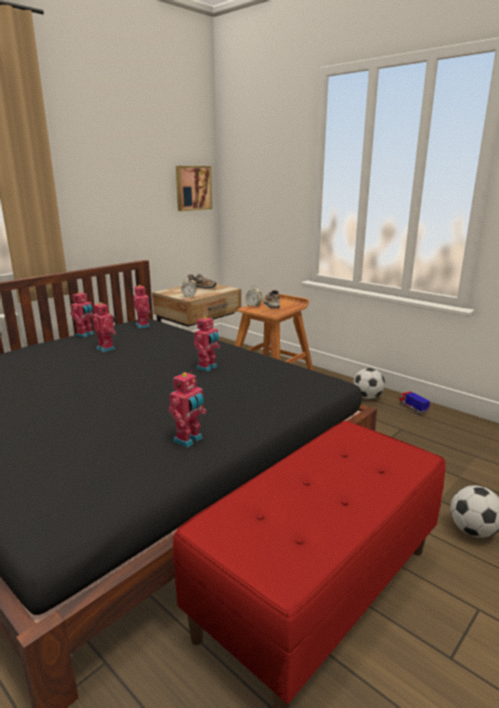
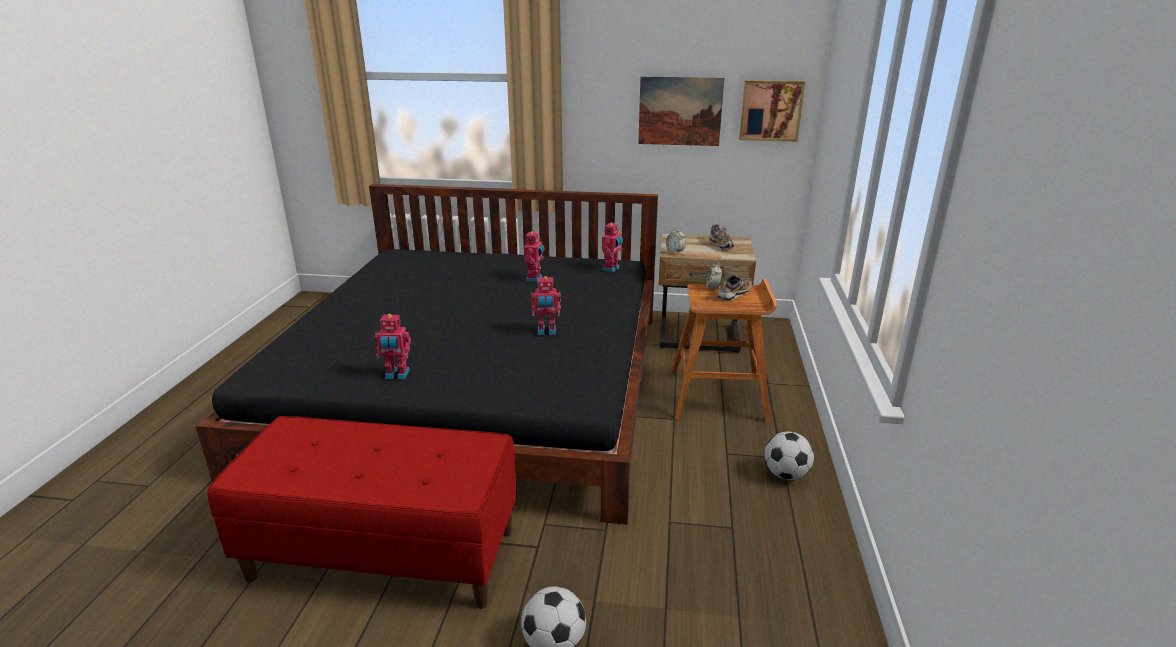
camera: 55 degrees right, 5 degrees up
toy robot [71,291,94,338] -> none
toy truck [399,391,430,414] -> none
none -> picture [638,77,724,146]

